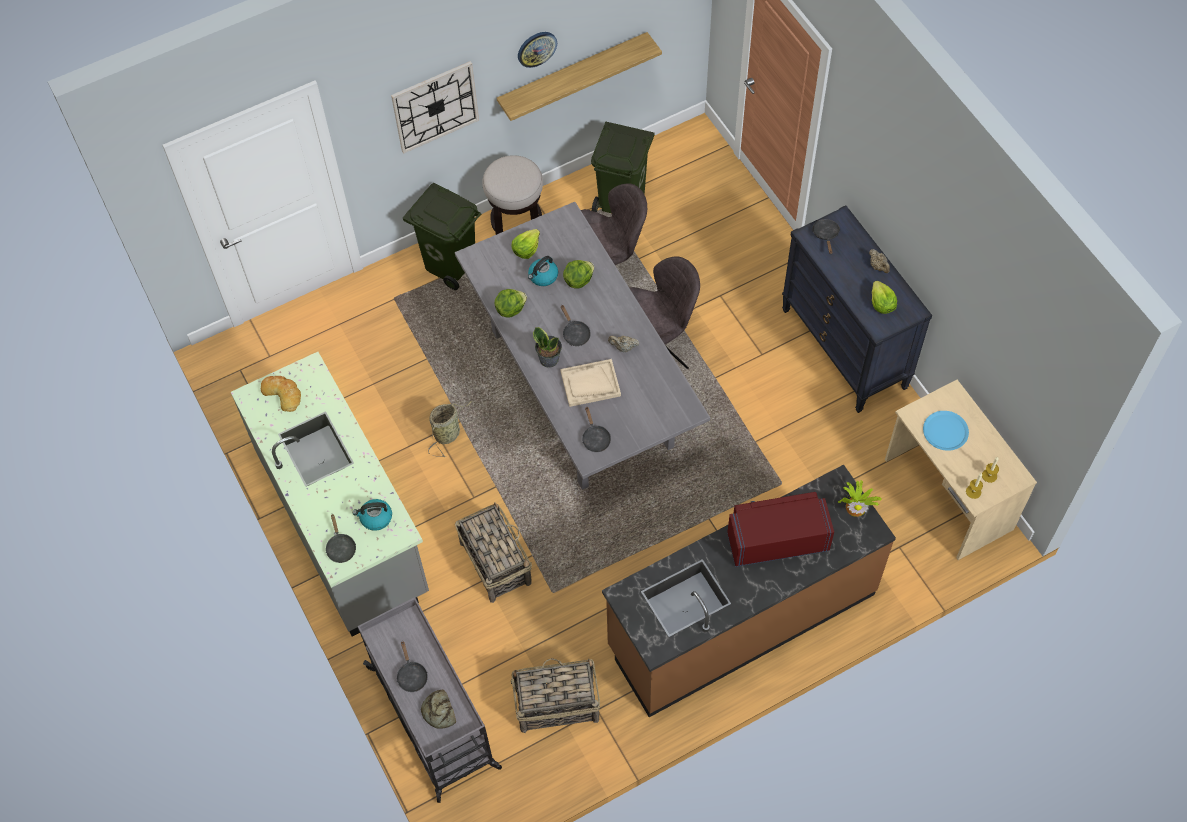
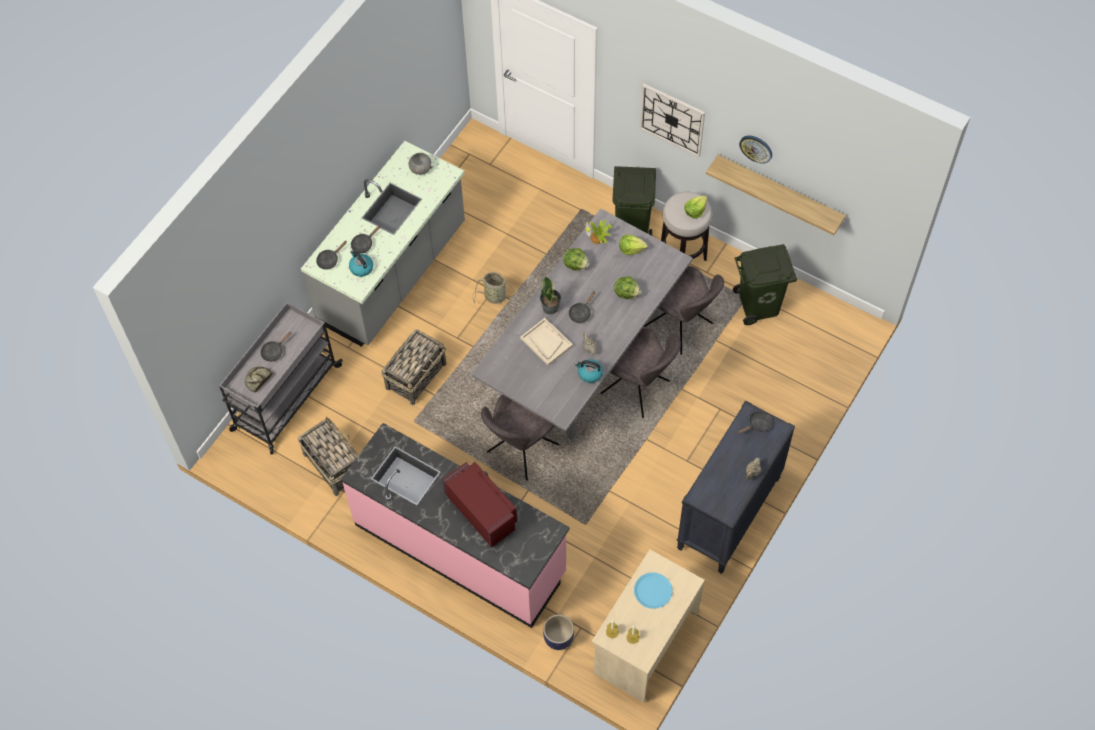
camera: 60 degrees right, 0 degrees up
bread [261,376,301,412] -> grey bowl [408,153,432,175]
kettle [528,256,558,286] -> kettle moved to [575,359,603,383]
black frying pan [582,406,611,452] -> black frying pan moved to [351,225,381,254]
brown counter [602,465,896,717] -> pink counter [341,423,570,628]
potted plant [838,480,882,517] -> potted plant moved to [585,220,612,244]
lettuce [872,281,897,314] -> lettuce moved to [684,196,708,219]
none -> grey chair [481,395,559,481]
none -> planter [543,614,574,650]

